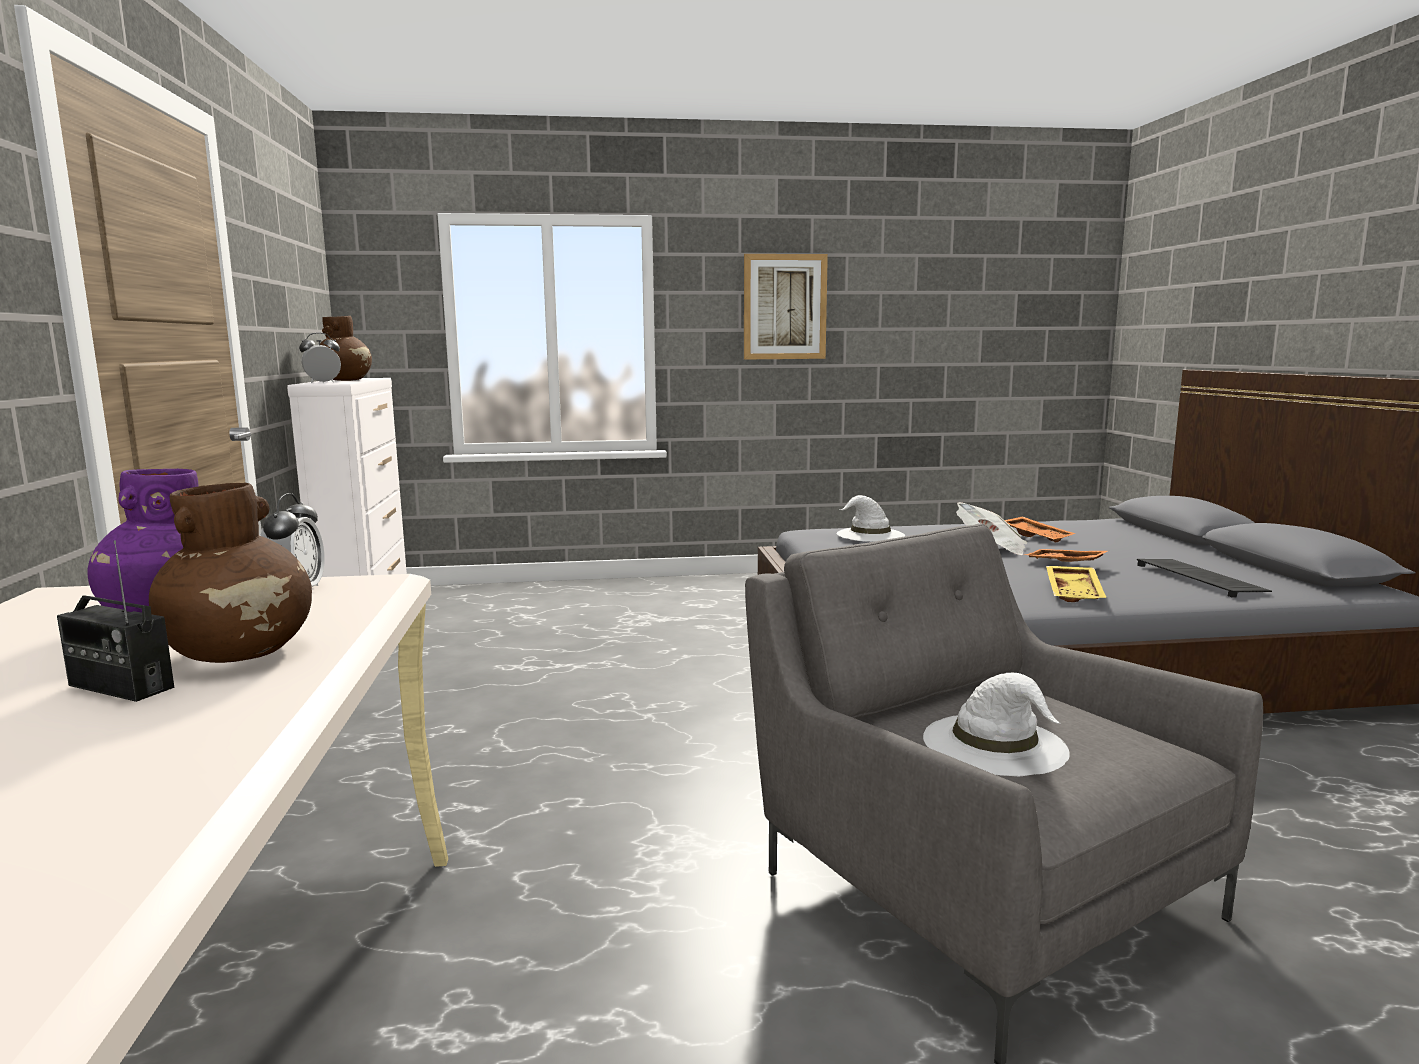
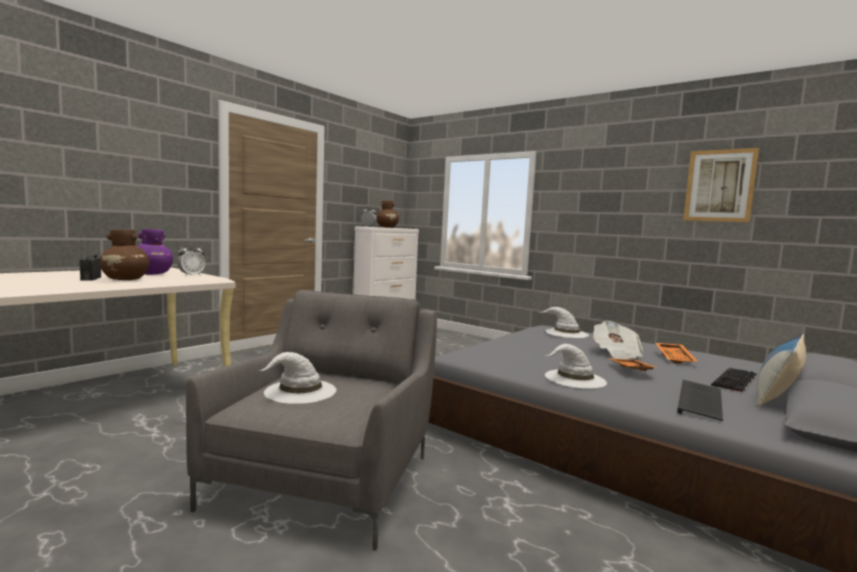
camera: 45 degrees right, 5 degrees down
picture [744,254,828,359] -> picture moved to [683,148,759,222]
yellow tray [1046,566,1107,602] -> white hat [545,344,607,389]
none -> keyboard [711,368,757,393]
none -> pillow [756,333,806,407]

